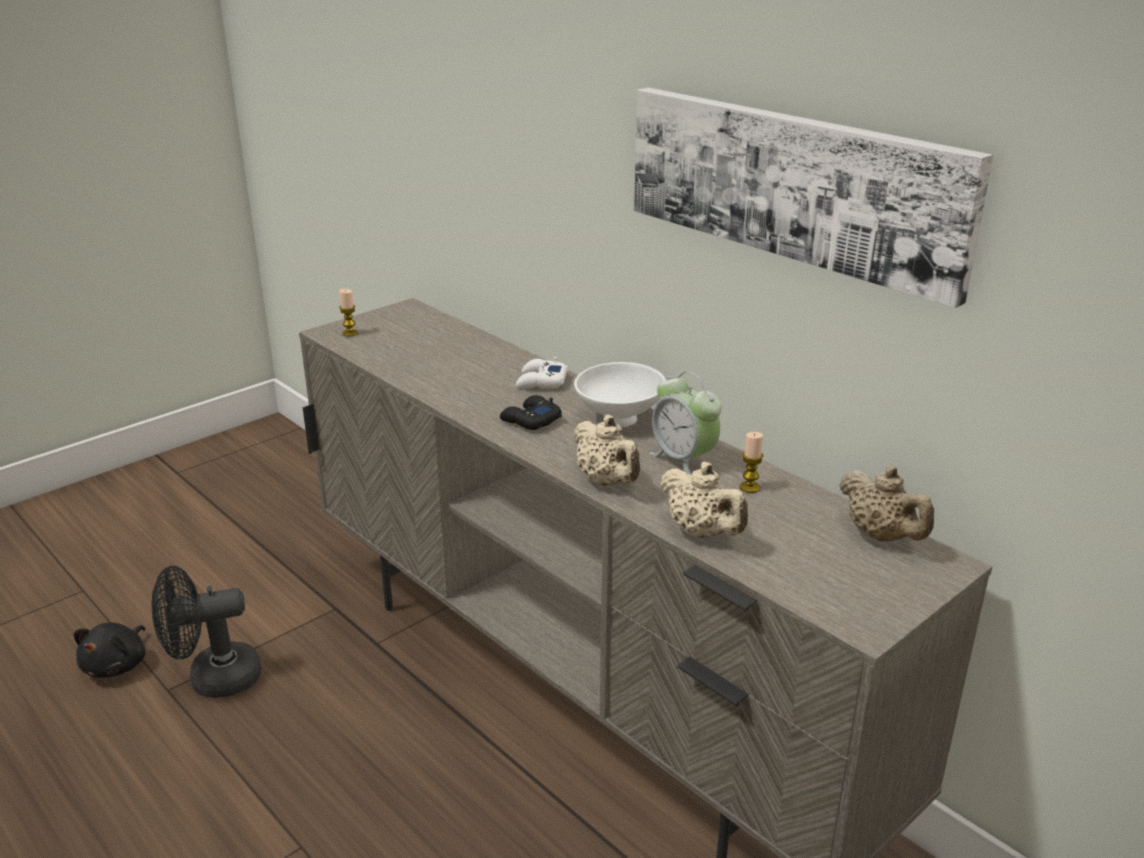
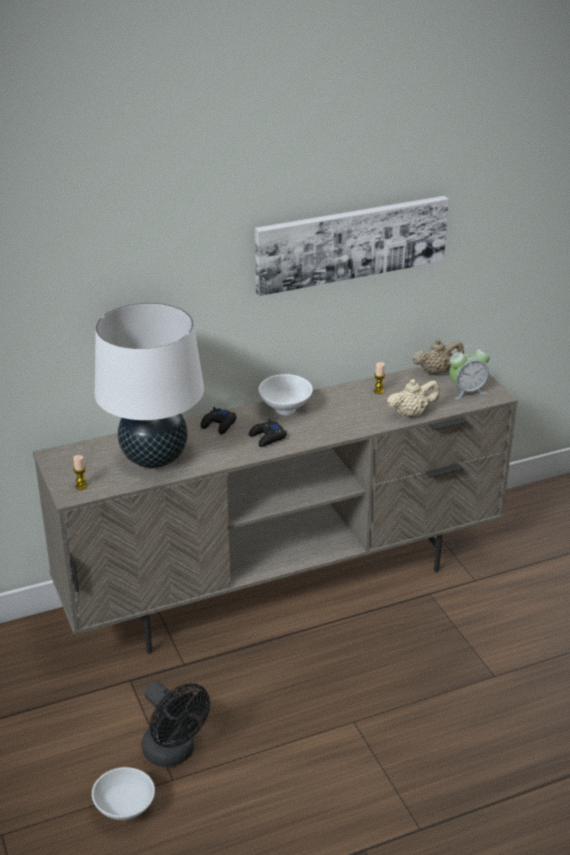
camera: 70 degrees left, 5 degrees up
black plush toy [74,622,146,678] -> white bowl [92,767,155,820]
black fan [152,566,261,698] -> black fan turned 45 degrees counterclockwise [141,681,210,767]
white game controller [516,357,568,388] -> black game controller [201,407,237,434]
beige teapot [573,415,640,485] -> none
alarm clock [649,371,722,475] -> alarm clock moved to [450,345,490,399]
none -> white table lamp [95,303,204,468]

